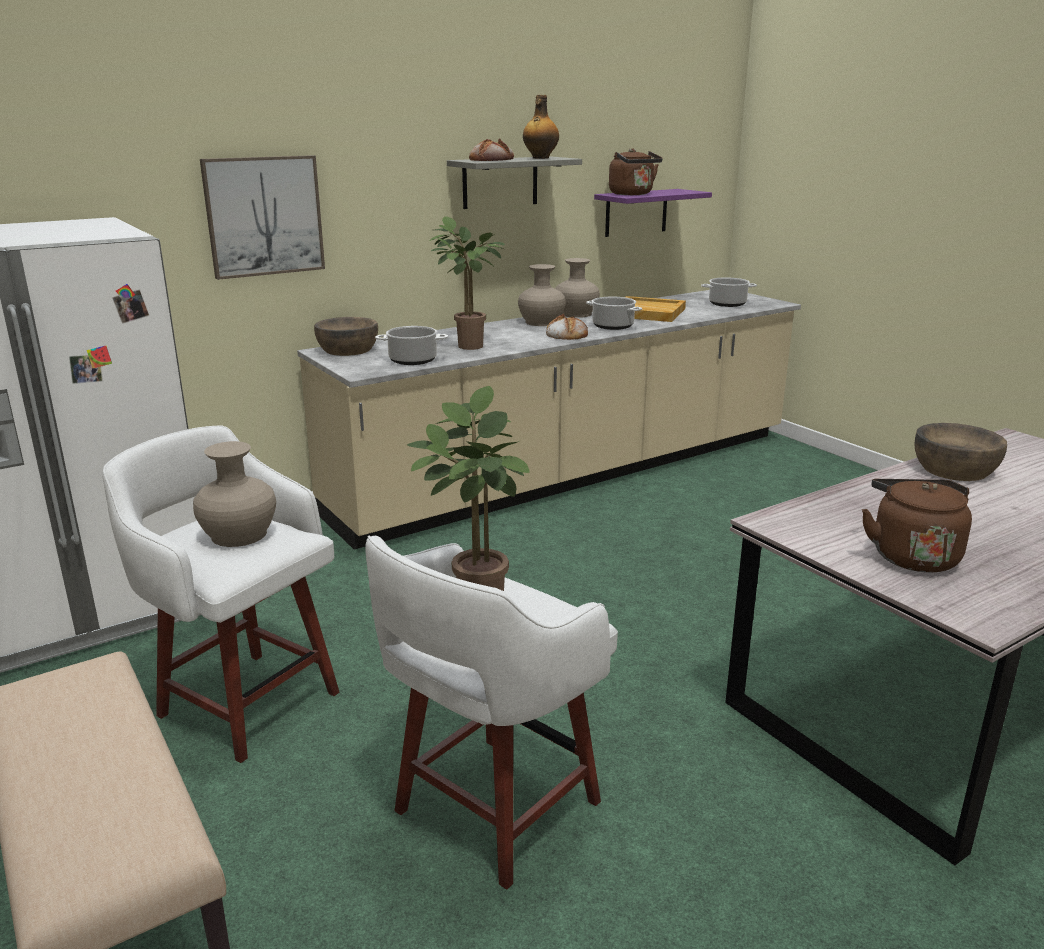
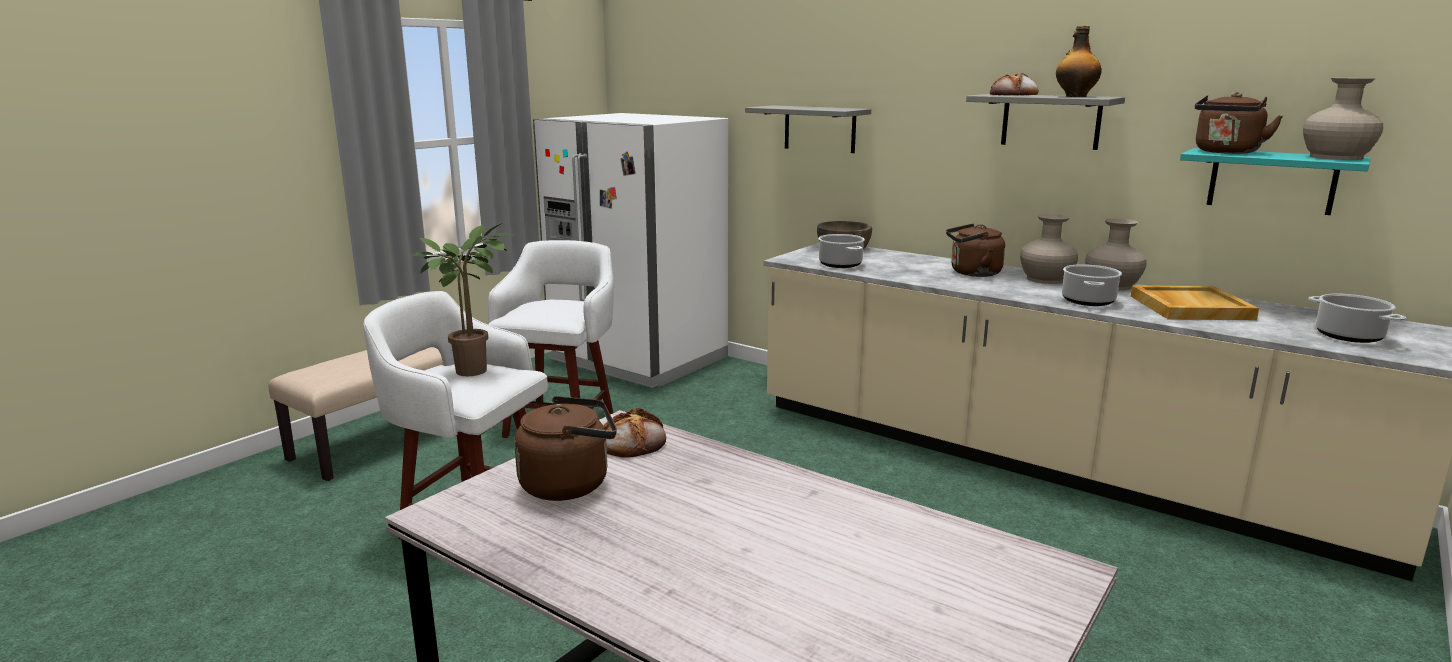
camera: 70 degrees right, 5 degrees down
beige vase [193,441,276,547] -> beige vase moved to [1303,78,1383,160]
picture [200,155,325,280] -> grey shelf [745,105,871,153]
potted plant [430,216,505,350] -> none
bread [546,314,588,340] -> bread moved to [602,408,666,458]
purple shelf [594,189,712,237] -> turquoise shelf [1180,148,1371,215]
brown bowl [914,423,1007,481] -> none
none -> brown kettle [946,224,1005,277]

